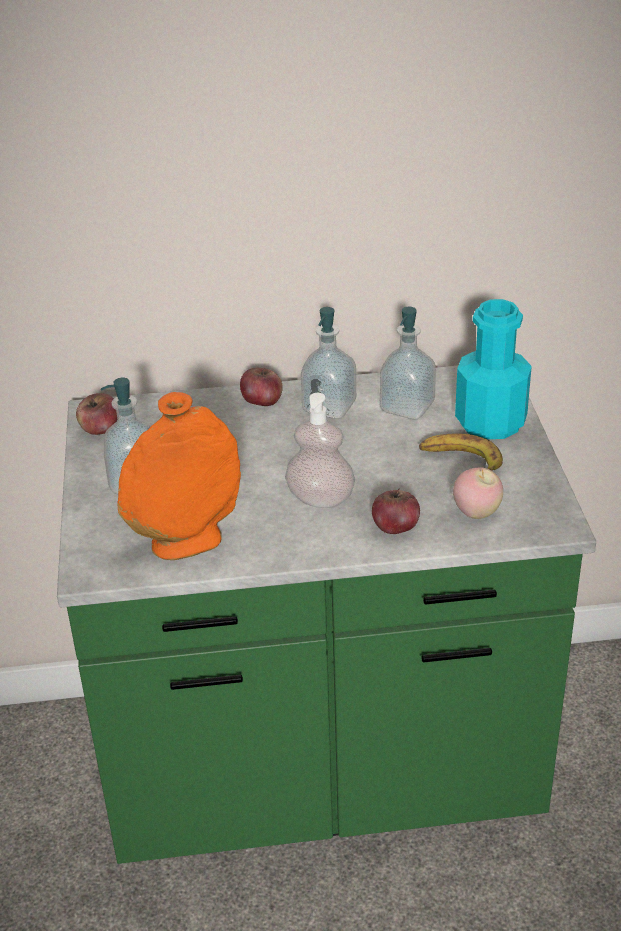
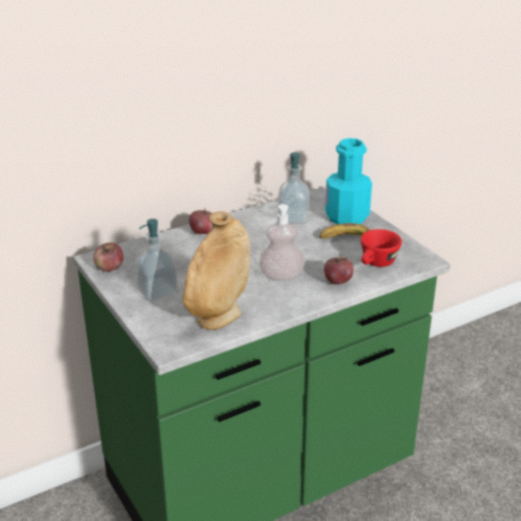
camera: 25 degrees left, 5 degrees down
orange vase [117,392,241,560] -> beige vase [183,212,250,330]
soap dispenser [301,307,356,419] -> none
apple [453,467,503,519] -> red cup [361,229,402,267]

